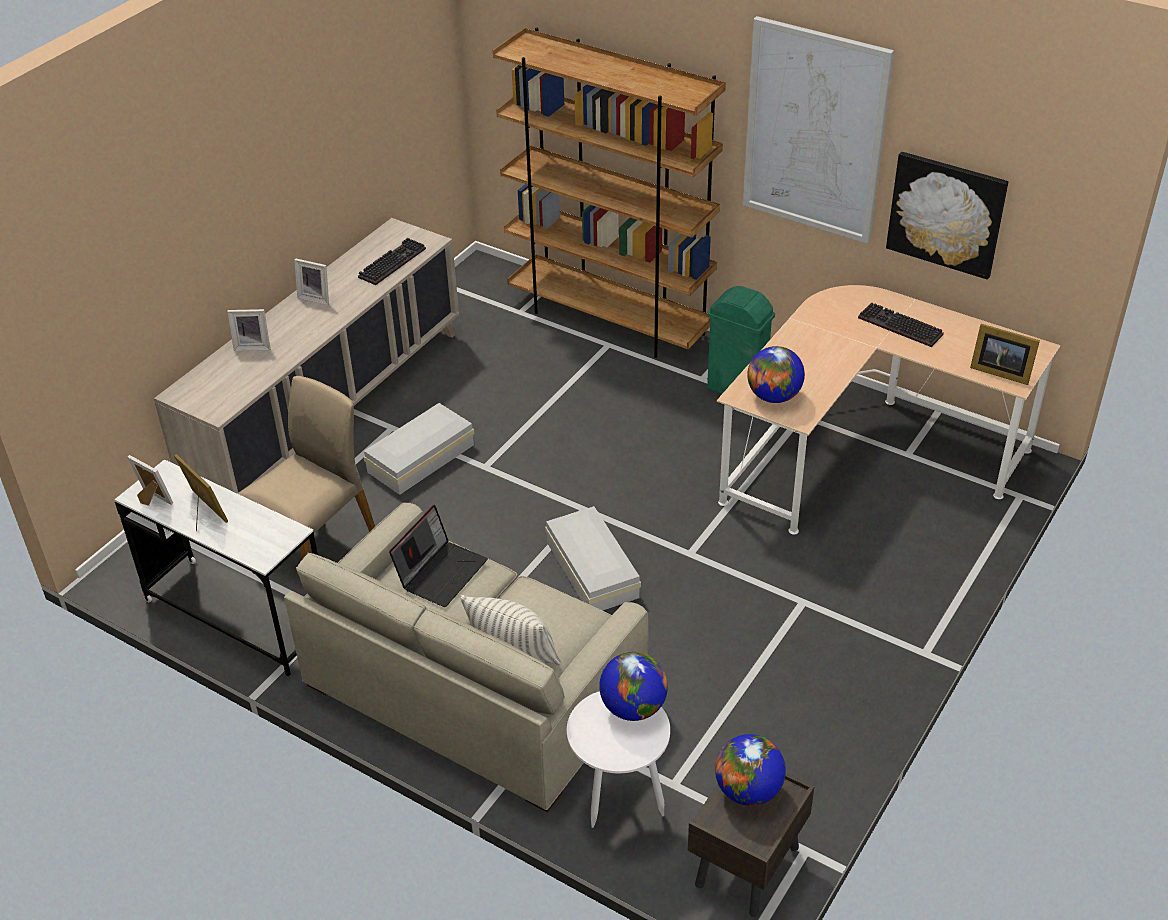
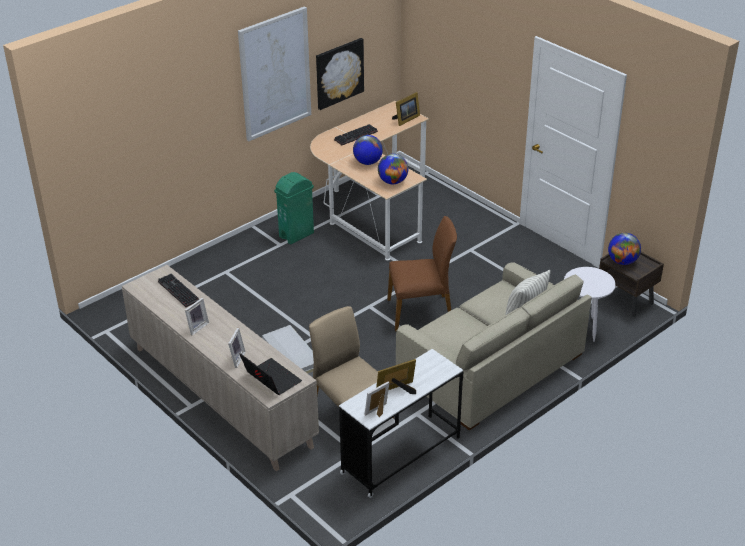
camera: 75 degrees left, 5 degrees down
laptop [389,505,488,607] -> laptop moved to [239,353,302,395]
brown bookcase [493,27,726,358] -> none
white storage box [545,506,641,611] -> brown chair [387,216,457,331]
globe [599,652,668,721] -> globe moved to [353,135,383,165]

